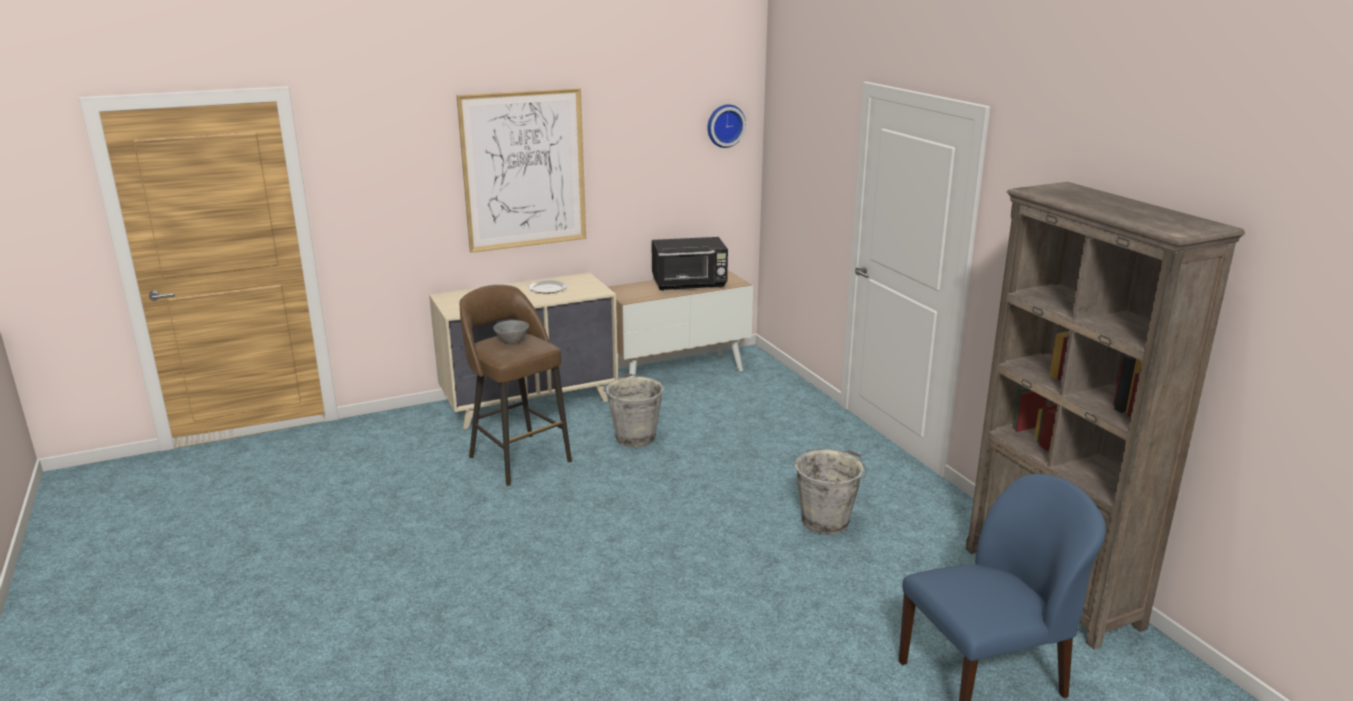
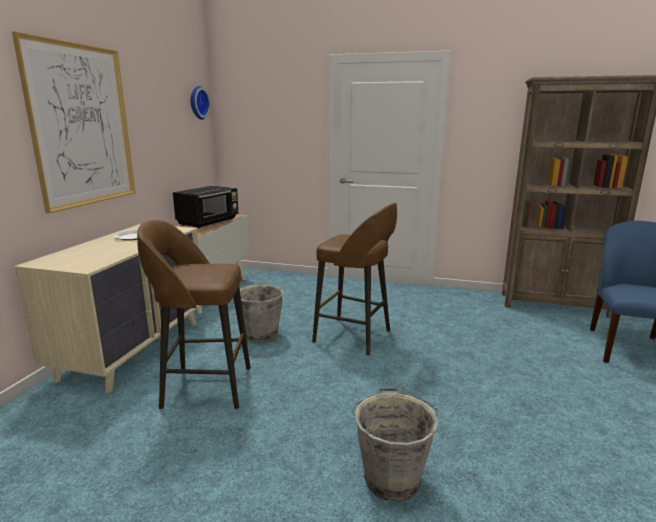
camera: 50 degrees left, 5 degrees down
grey bowl [493,320,529,344] -> none
grey bucket [795,449,867,535] -> grey bucket moved to [351,388,438,502]
none -> brown stool [312,203,397,356]

